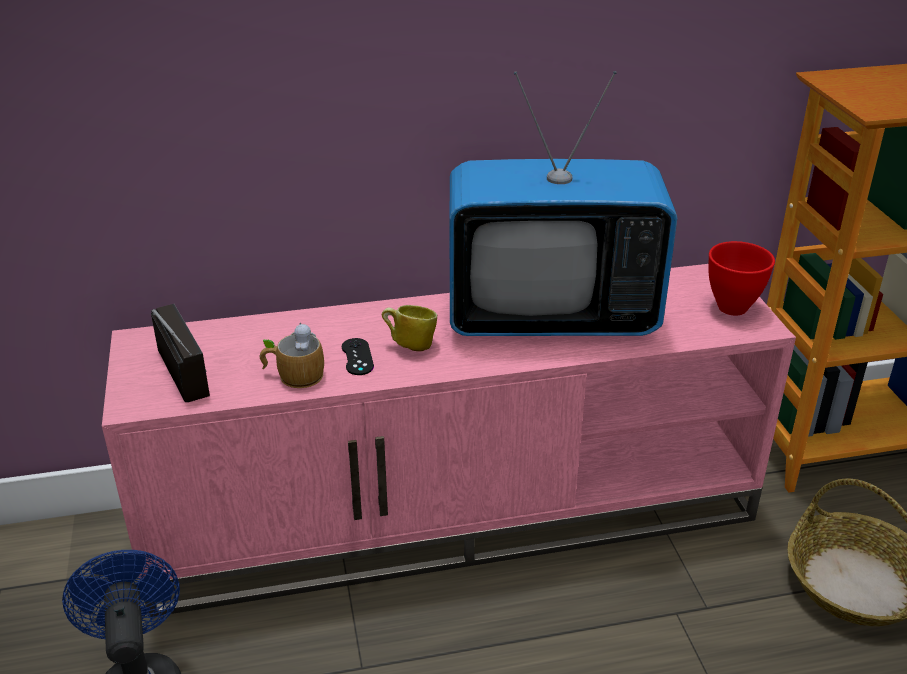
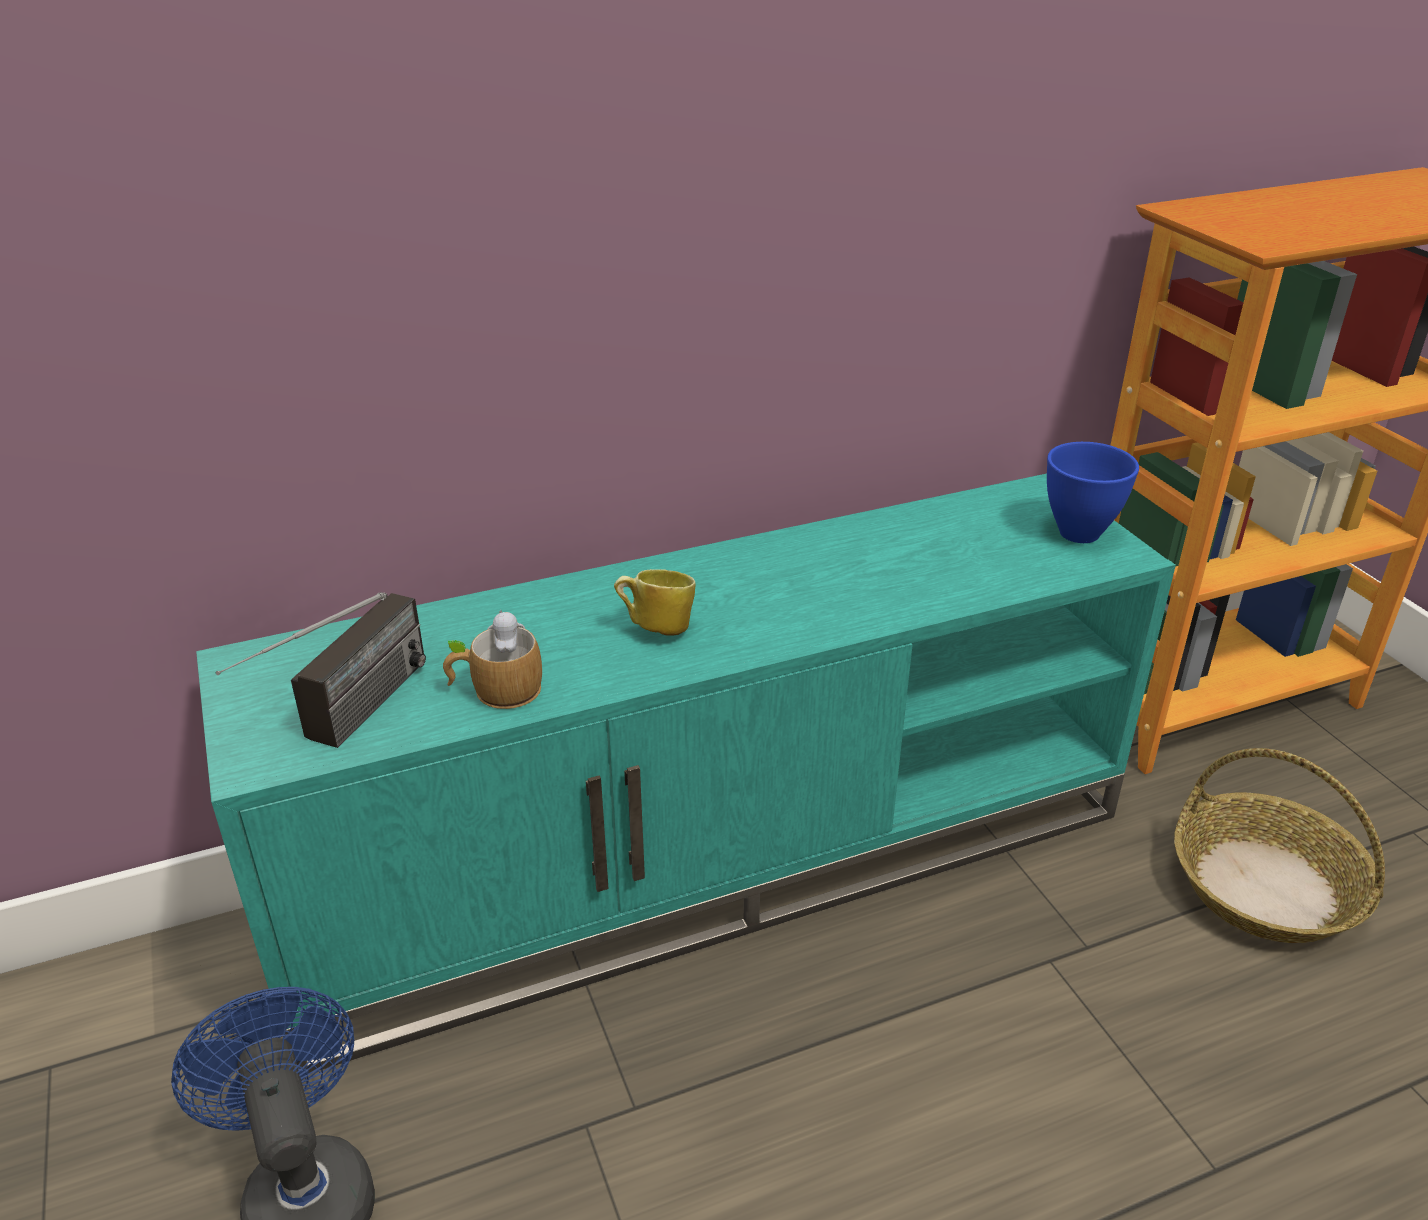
camera: 10 degrees left, 0 degrees up
pink tv stand [102,264,796,617] -> turquoise tv stand [196,474,1176,1073]
radio [151,304,210,402] -> radio turned 60 degrees clockwise [216,592,426,748]
black game controller [342,338,374,375] -> none
television [450,71,678,336] -> none
red bowl [708,241,775,316] -> blue bowl [1047,442,1139,543]

